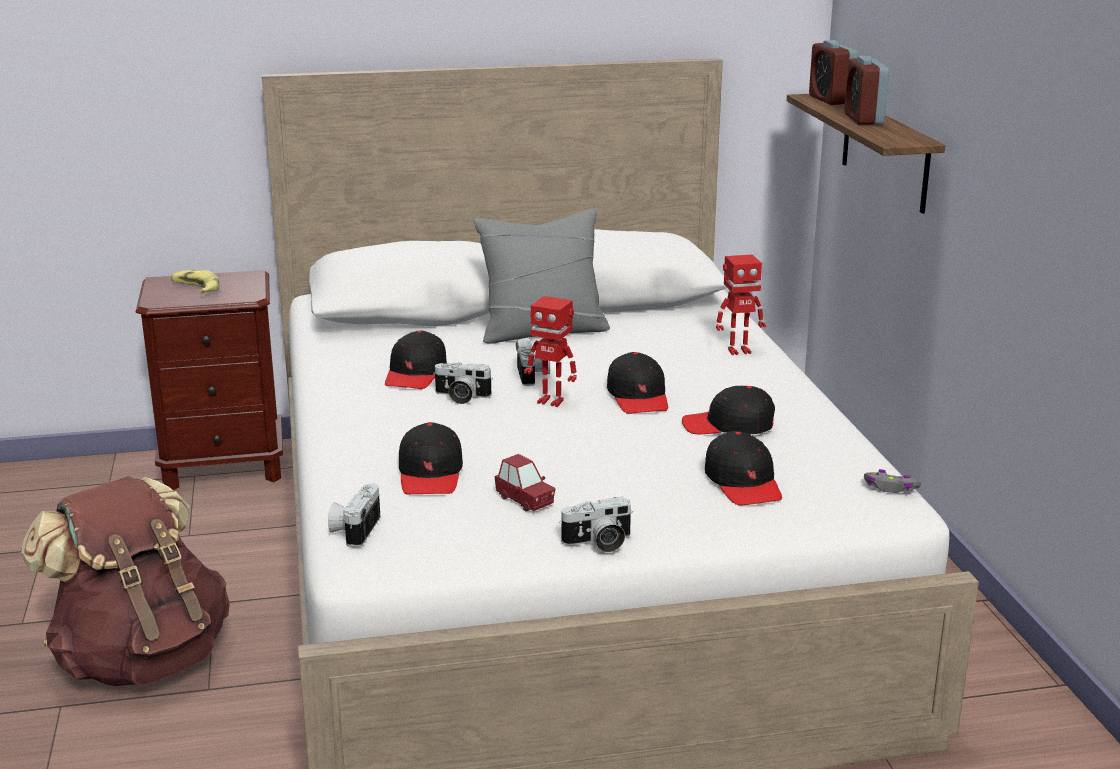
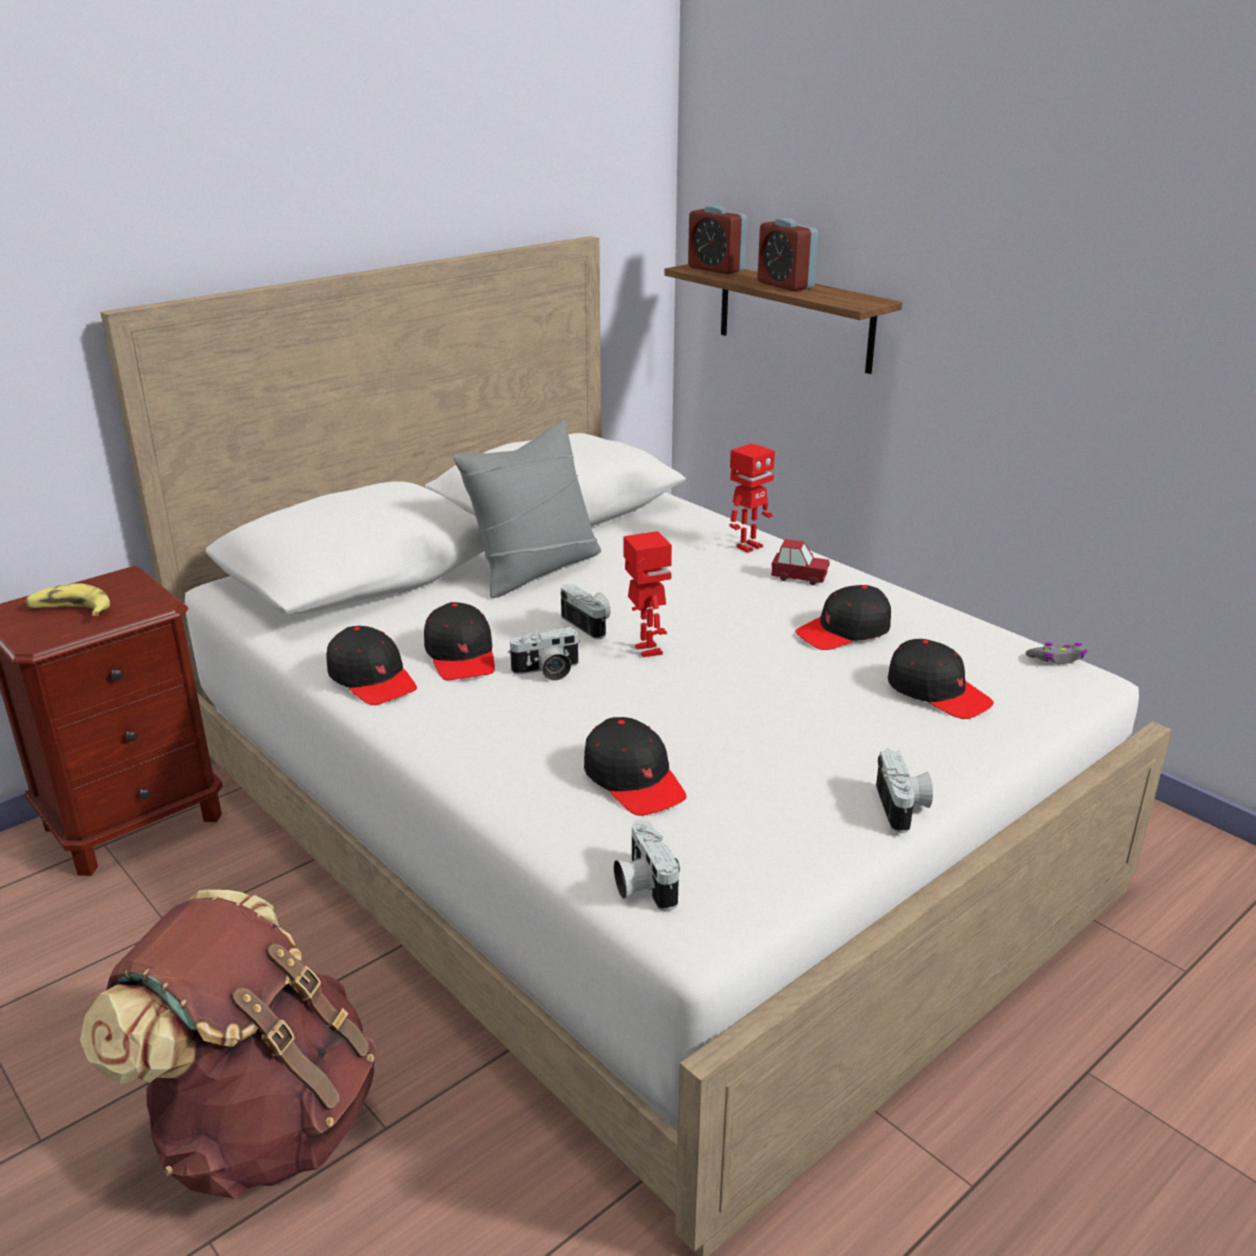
camera: 30 degrees left, 5 degrees up
red toy car [494,454,555,512] -> red toy car moved to [771,539,830,585]
toy robot [524,296,577,407] -> toy robot turned 105 degrees counterclockwise [623,531,672,657]
camera [559,497,633,552] -> camera turned 45 degrees counterclockwise [876,749,933,833]
black cap [607,352,668,414] -> black cap moved to [326,626,417,705]

